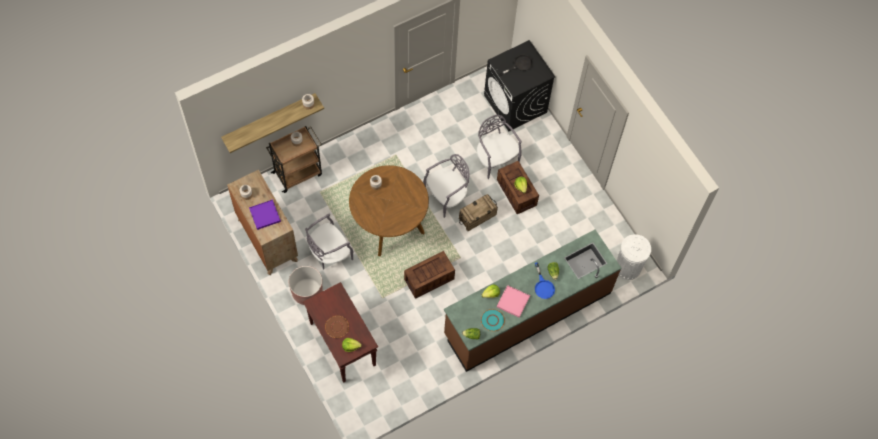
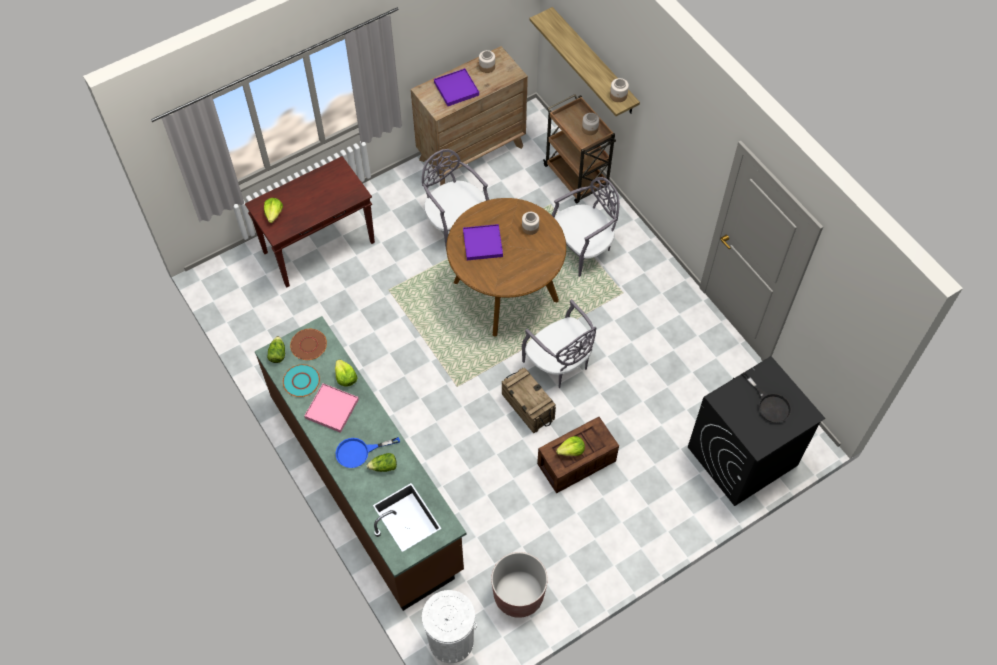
camera: 90 degrees right, 5 degrees down
brown planter [289,266,322,305] -> brown planter moved to [491,552,548,618]
brown plate [325,316,349,338] -> brown plate moved to [290,329,327,360]
crate [404,251,455,299] -> none
grey chair [477,115,522,179] -> grey chair moved to [552,177,620,277]
none -> purple tray [463,224,503,260]

